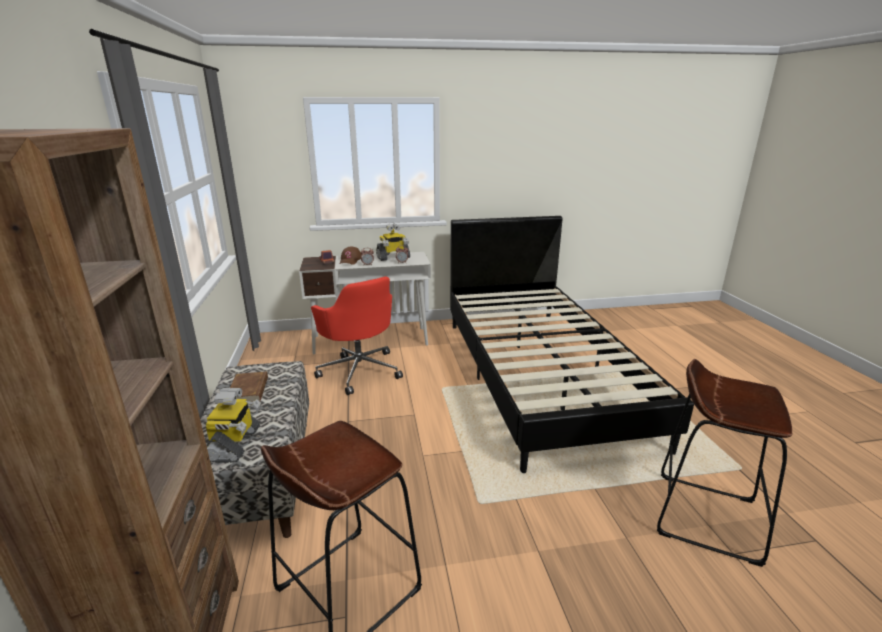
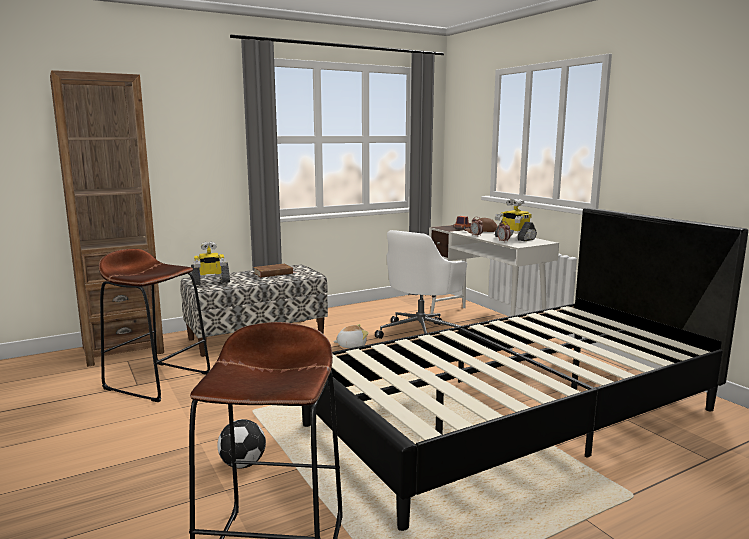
camera: 70 degrees right, 10 degrees down
red office chair [311,276,403,395] -> white office chair [375,230,467,339]
none -> football [217,419,266,469]
none -> plush toy [333,324,369,348]

